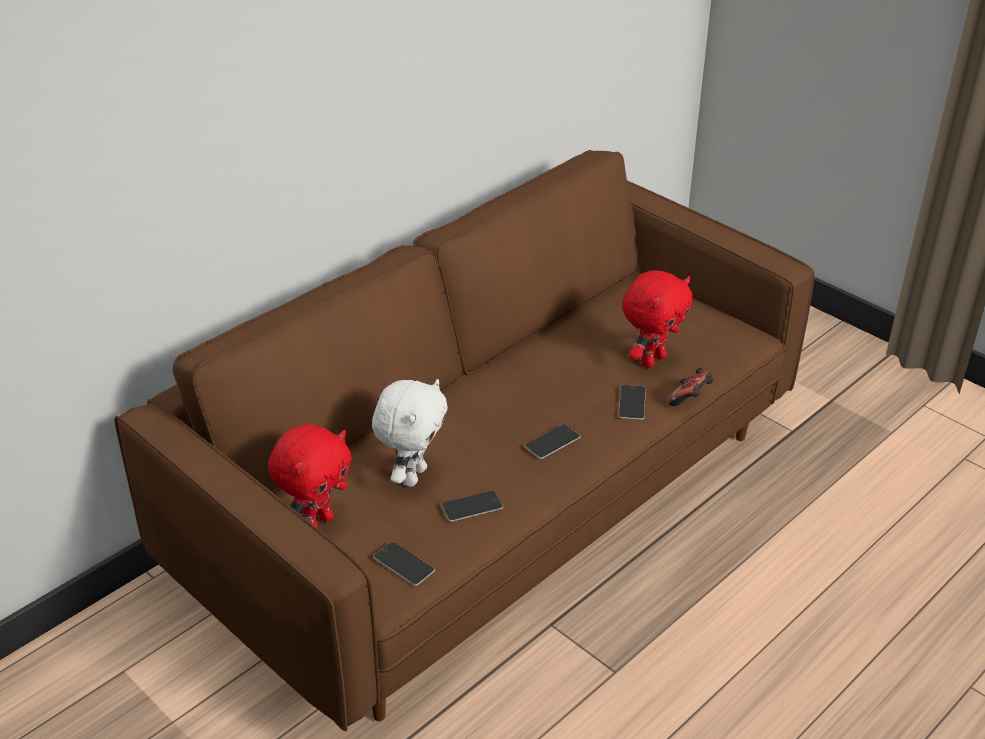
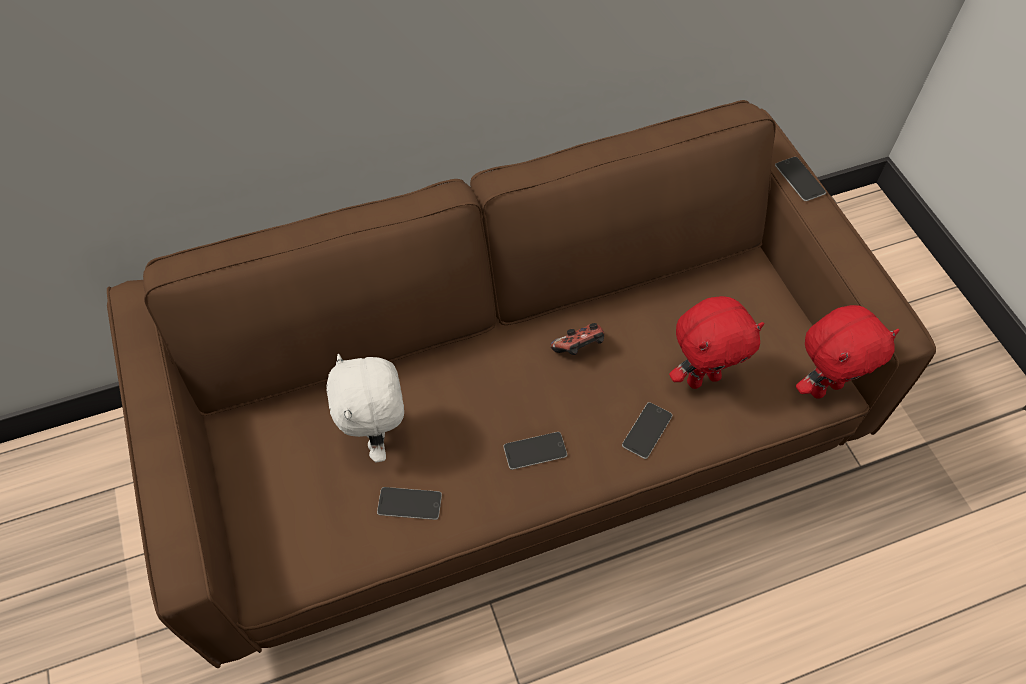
camera: 25 degrees right, 20 degrees up
red plush toy [268,424,352,528] -> red plush toy moved to [796,305,899,399]
white plush toy [372,379,448,487] -> white plush toy turned 120 degrees clockwise [326,354,404,462]
phone [373,542,435,586] -> phone moved to [775,157,826,201]
game controller [668,368,713,406] -> game controller moved to [551,323,604,355]

